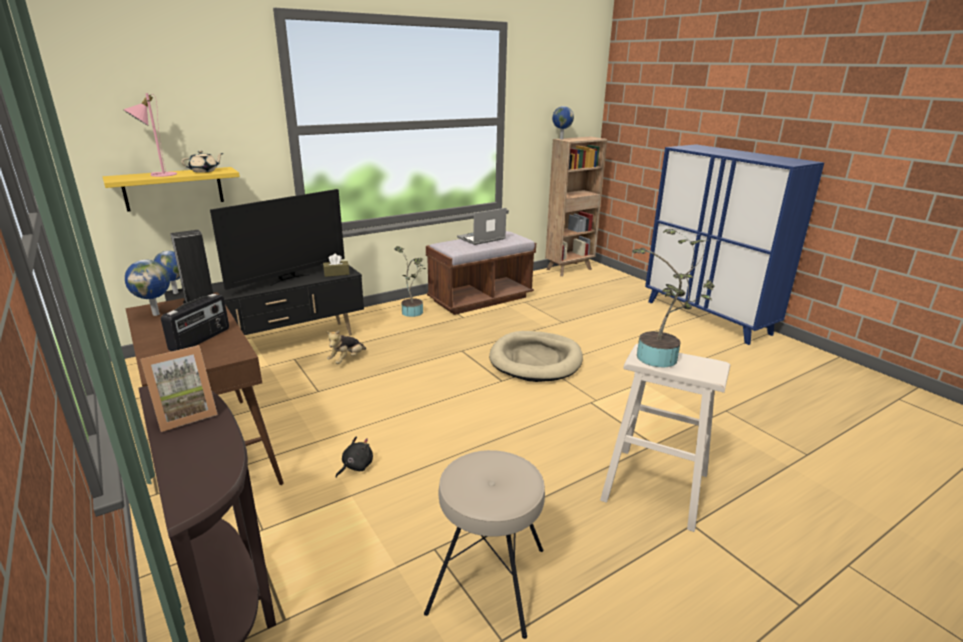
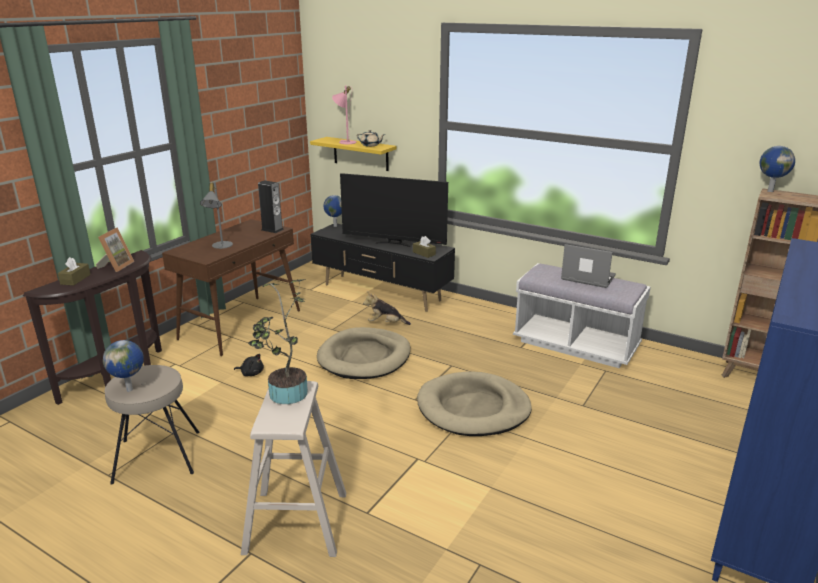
camera: 65 degrees right, 0 degrees up
globe [125,260,170,316] -> globe moved to [103,340,144,392]
picture frame [140,345,218,432] -> picture frame turned 105 degrees counterclockwise [96,228,134,272]
radio [161,294,229,351] -> grey table lamp [200,182,233,249]
potted plant [394,246,426,317] -> none
brown bench [426,231,536,315] -> white bench [513,263,651,368]
none -> brown tissue box [58,257,91,286]
none -> beige dog bed [317,327,410,379]

